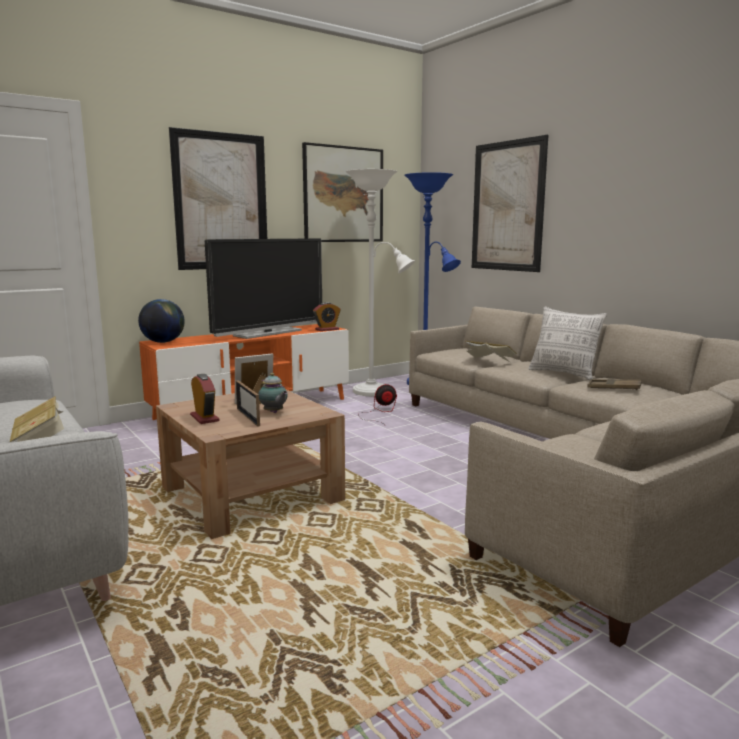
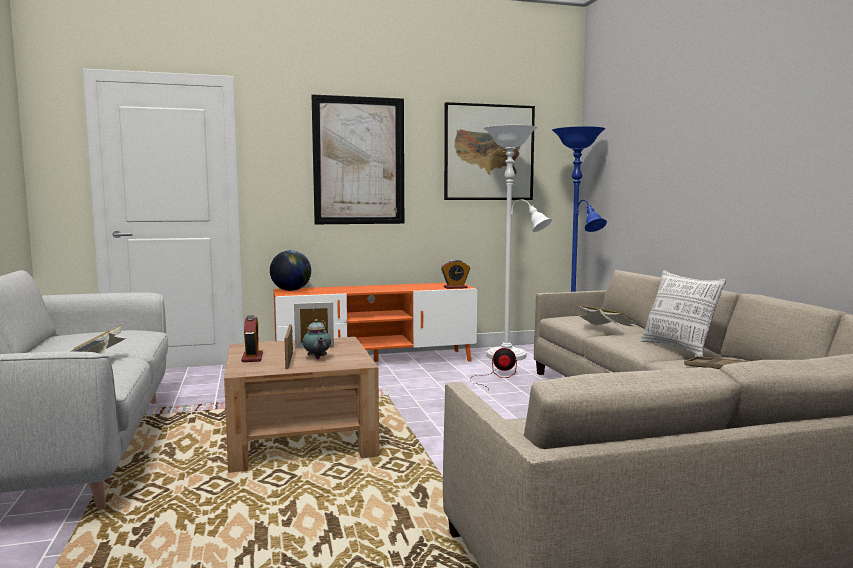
camera: 20 degrees right, 5 degrees down
television [205,238,322,339] -> none
picture [472,135,548,272] -> none

